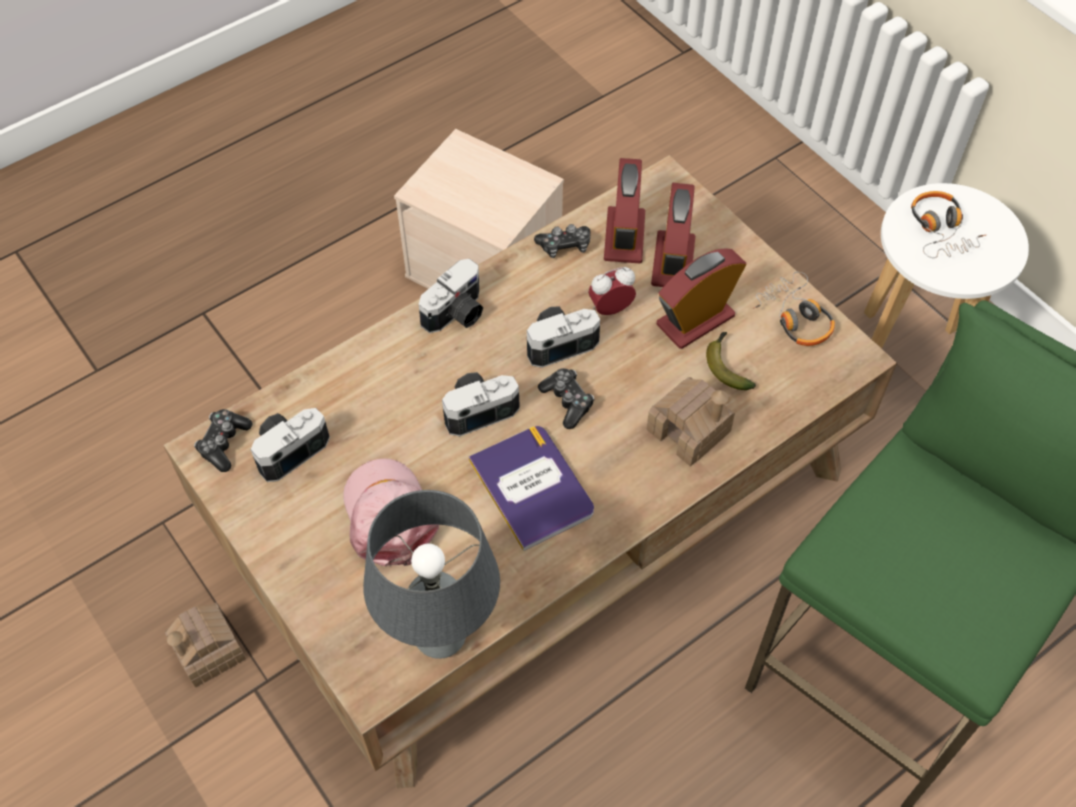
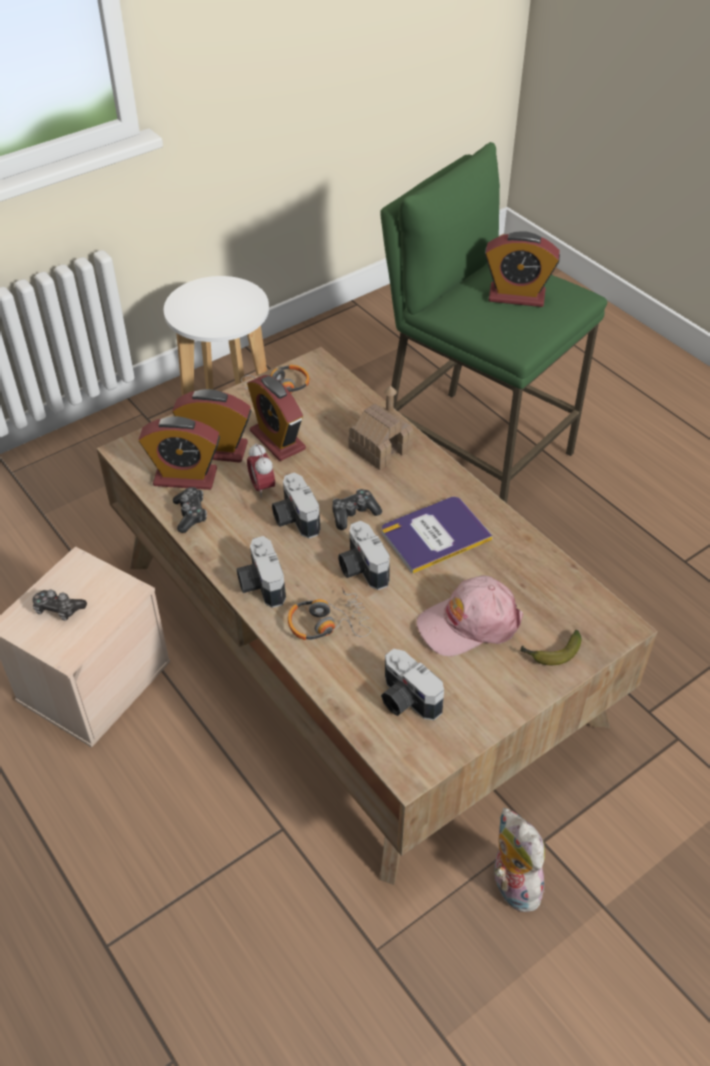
camera: 90 degrees left, 10 degrees down
toy house [164,603,246,688] -> plush toy [493,808,547,912]
game controller [194,409,253,472] -> game controller moved to [33,589,87,621]
grey table lamp [363,490,500,659] -> none
camera [419,259,483,333] -> camera turned 150 degrees counterclockwise [237,536,286,608]
banana [706,332,756,390] -> banana moved to [520,630,581,665]
headphones [911,191,986,258] -> headphones moved to [288,587,371,640]
none -> alarm clock [485,231,560,307]

